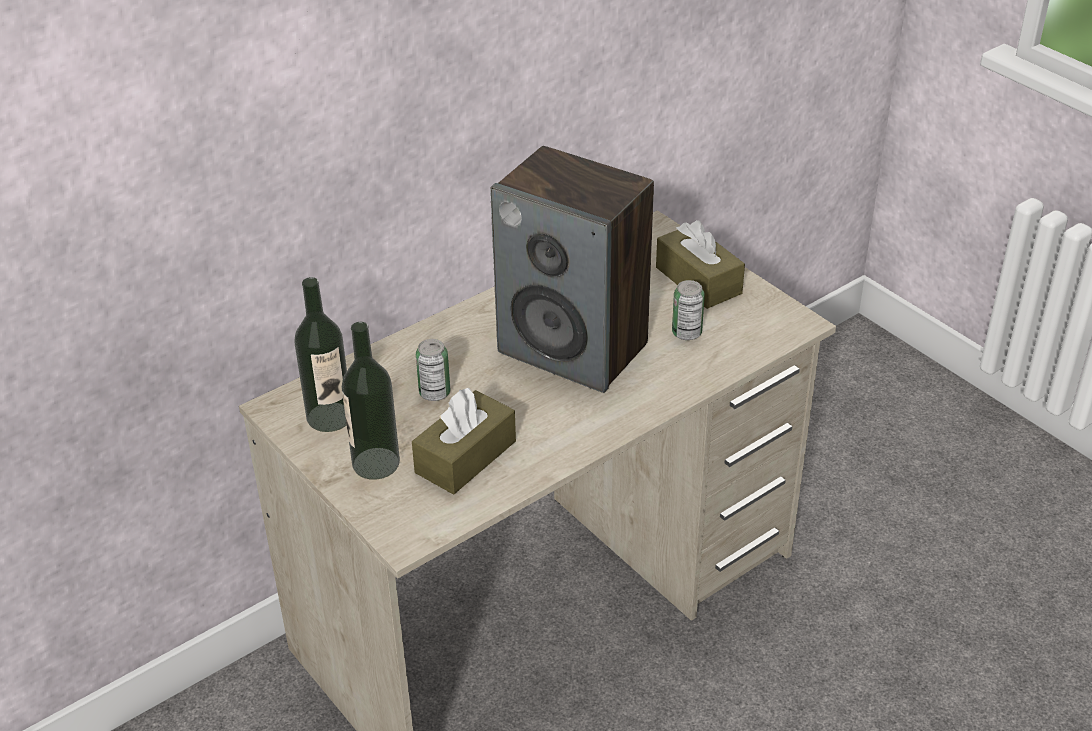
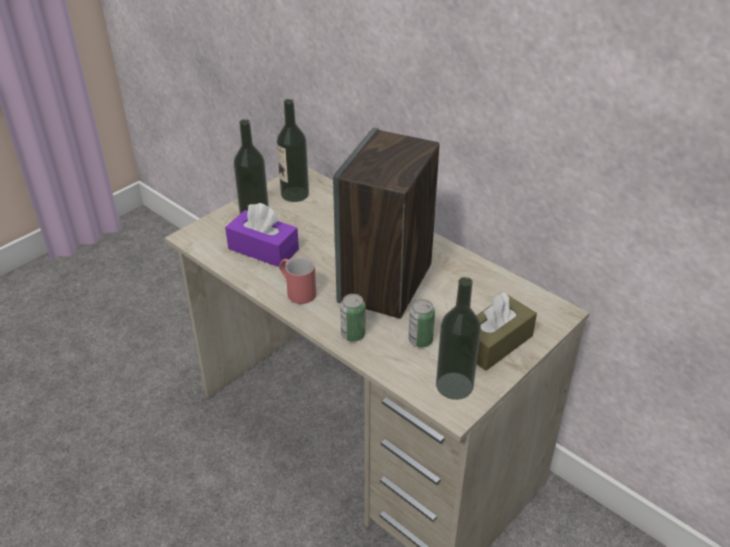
camera: 80 degrees right, 0 degrees up
brown tissue box [412,388,516,494] -> purple tissue box [225,203,299,267]
can [416,339,450,401] -> can moved to [340,294,365,342]
none -> red mug [279,257,316,304]
none -> bottle [436,277,481,400]

